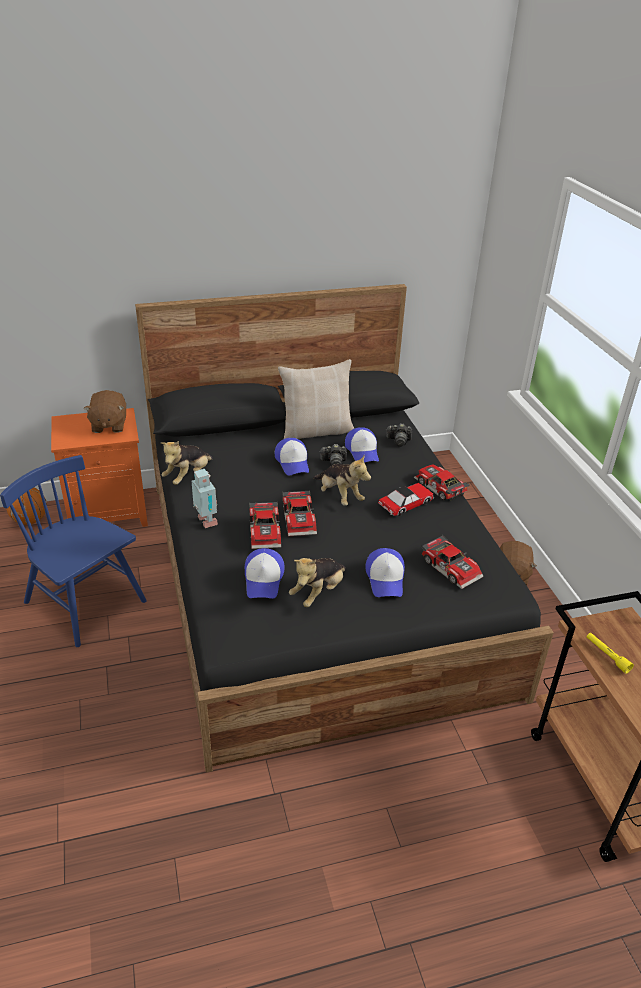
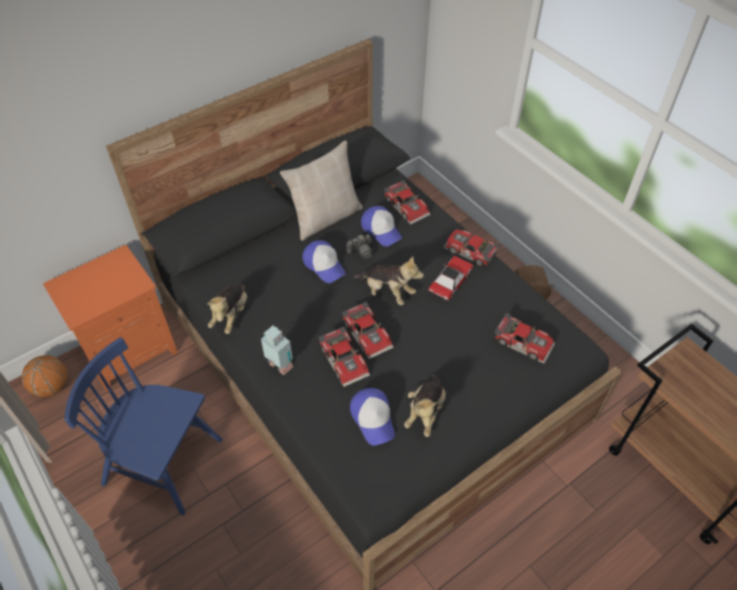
camera: 20 degrees left, 15 degrees up
brown plush toy [83,390,126,433] -> none
cap [366,548,405,597] -> none
camera [386,423,412,447] -> toy car [384,180,430,225]
yellow flashlight [587,633,634,674] -> none

